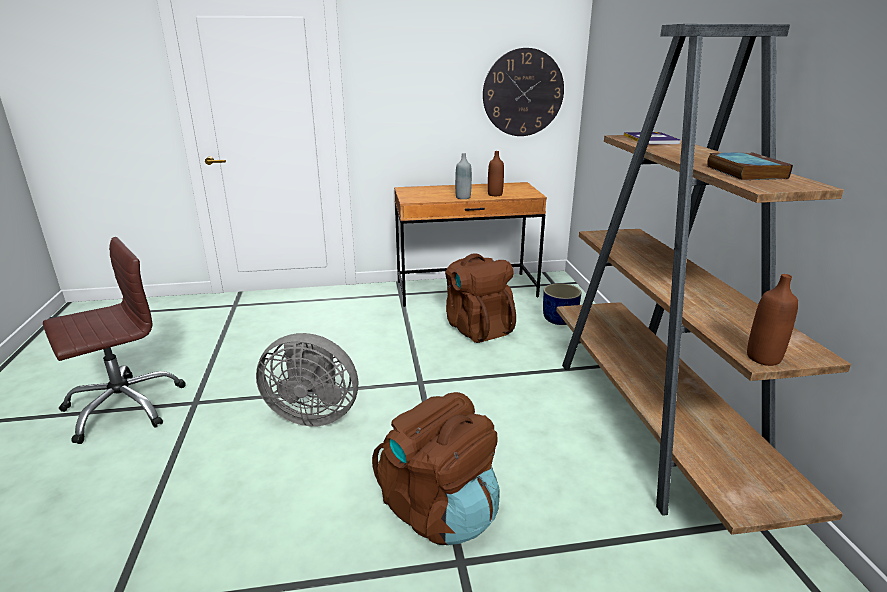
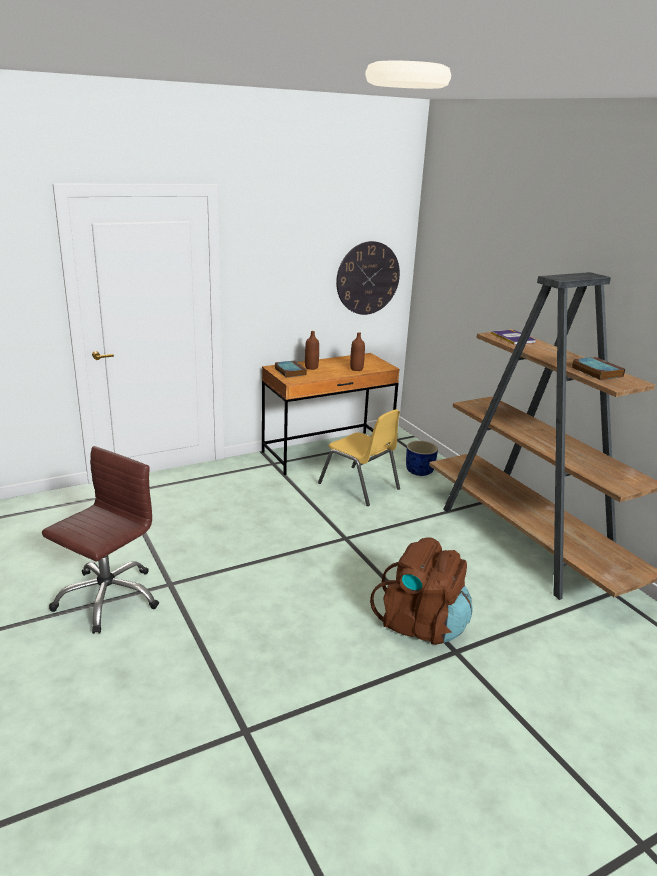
camera: 20 degrees left, 0 degrees up
grey fan [256,333,358,426] -> none
brown backpack [445,253,516,343] -> yellow chair [318,410,400,506]
grey bottle [455,153,472,199] -> none
brown bottle [747,274,798,366] -> brown bottle moved to [305,331,319,370]
none -> book [275,360,307,378]

